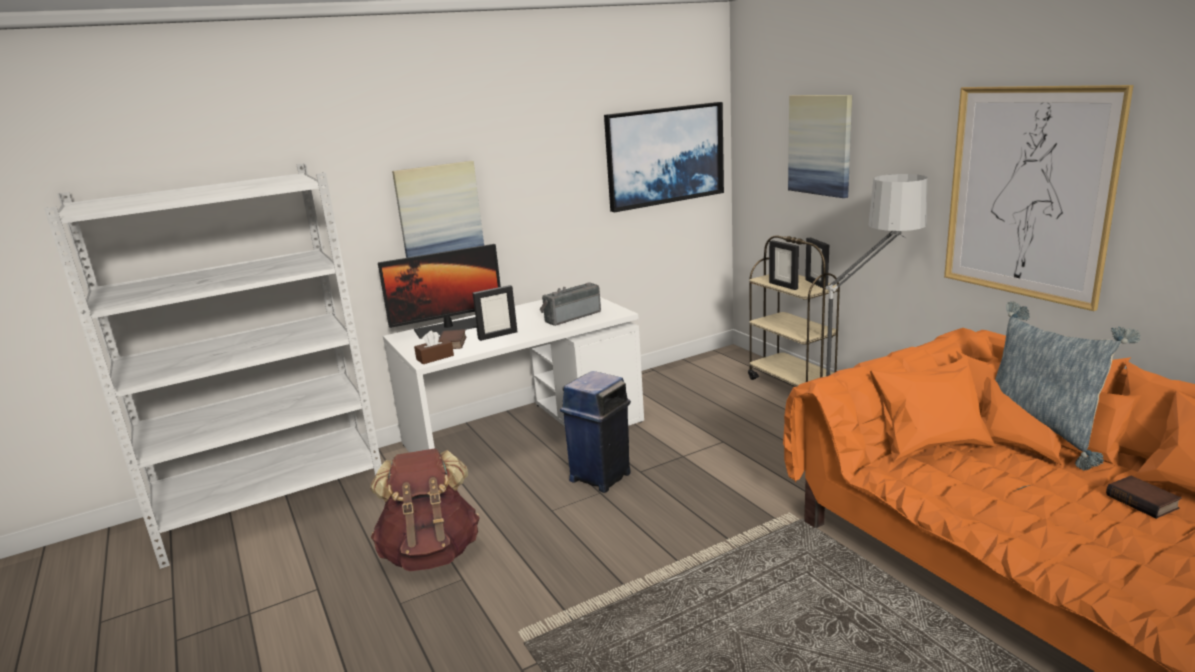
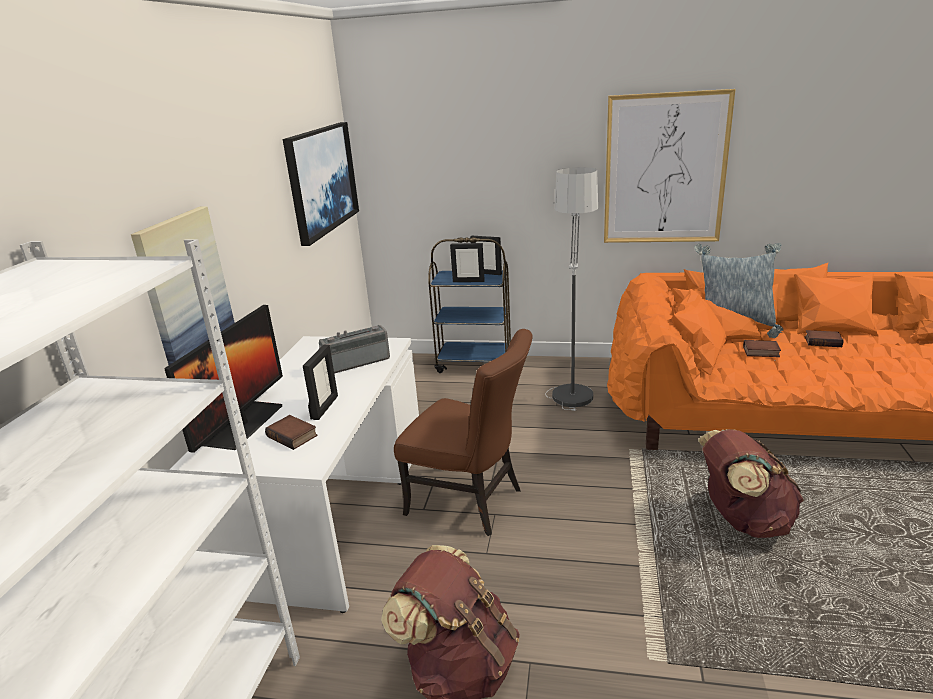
camera: 50 degrees left, 5 degrees up
brown tissue box [414,330,454,364] -> none
radio [540,282,601,326] -> radio turned 60 degrees clockwise [319,325,390,374]
blue trash can [560,371,631,493] -> brown chair [394,329,533,536]
beige cart [748,235,840,387] -> blue cart [428,237,511,373]
picture [788,95,852,198] -> none
none -> brown backpack [698,429,804,538]
none -> book [743,340,781,357]

